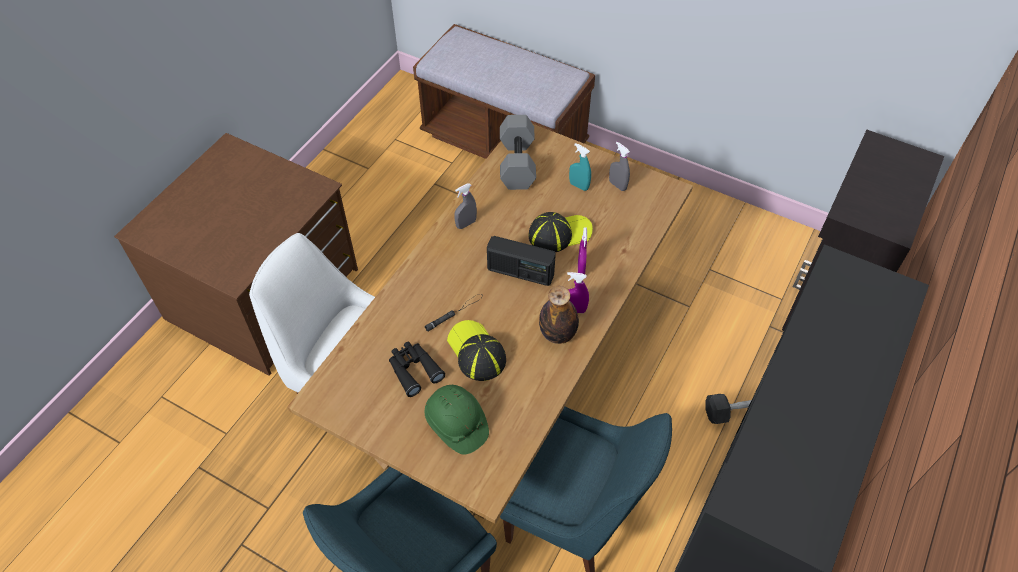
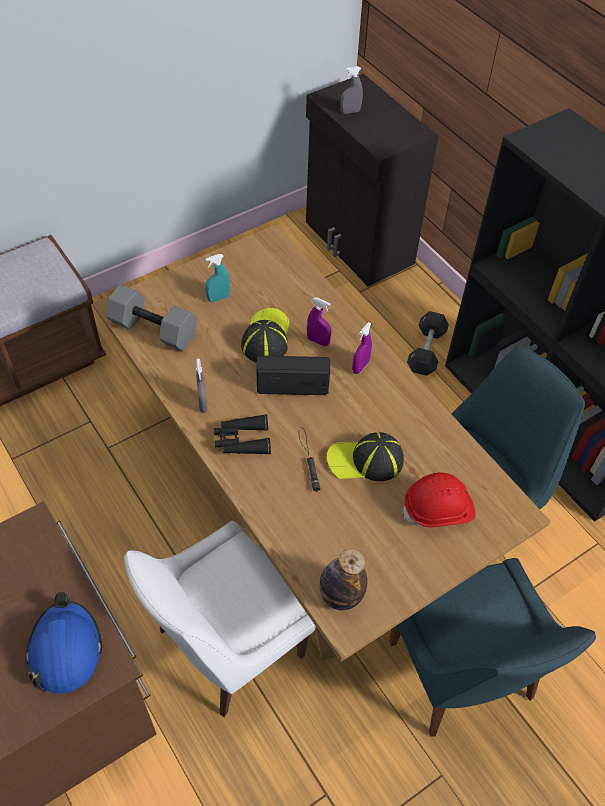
camera: 65 degrees left, 0 degrees up
black binoculars [389,341,445,397] -> black binoculars moved to [214,414,271,455]
green hard hat [425,385,489,454] -> red hard hat [403,473,476,527]
radio [487,236,556,286] -> radio turned 135 degrees counterclockwise [256,356,330,395]
bottle [539,286,579,344] -> bottle moved to [319,548,368,611]
grey spray bottle [609,142,630,191] -> grey spray bottle moved to [341,66,363,114]
none -> blue hard hat [26,592,102,694]

